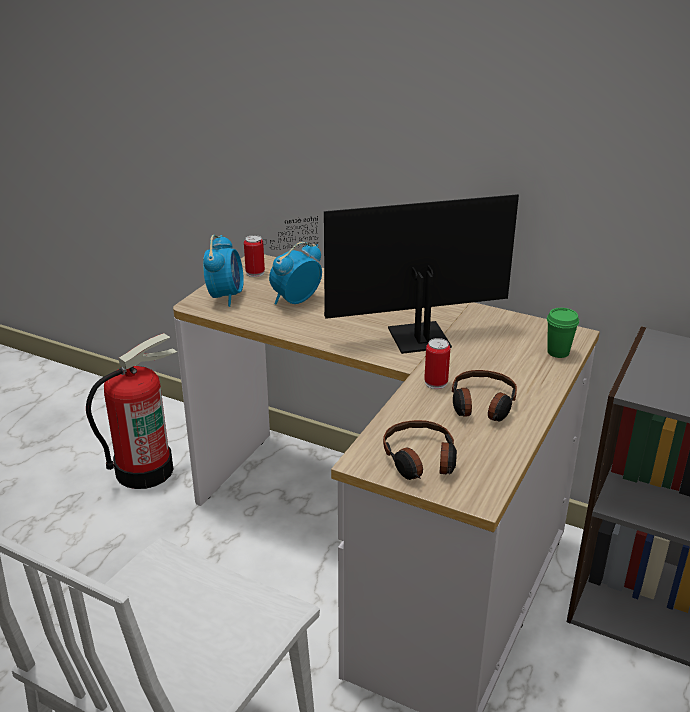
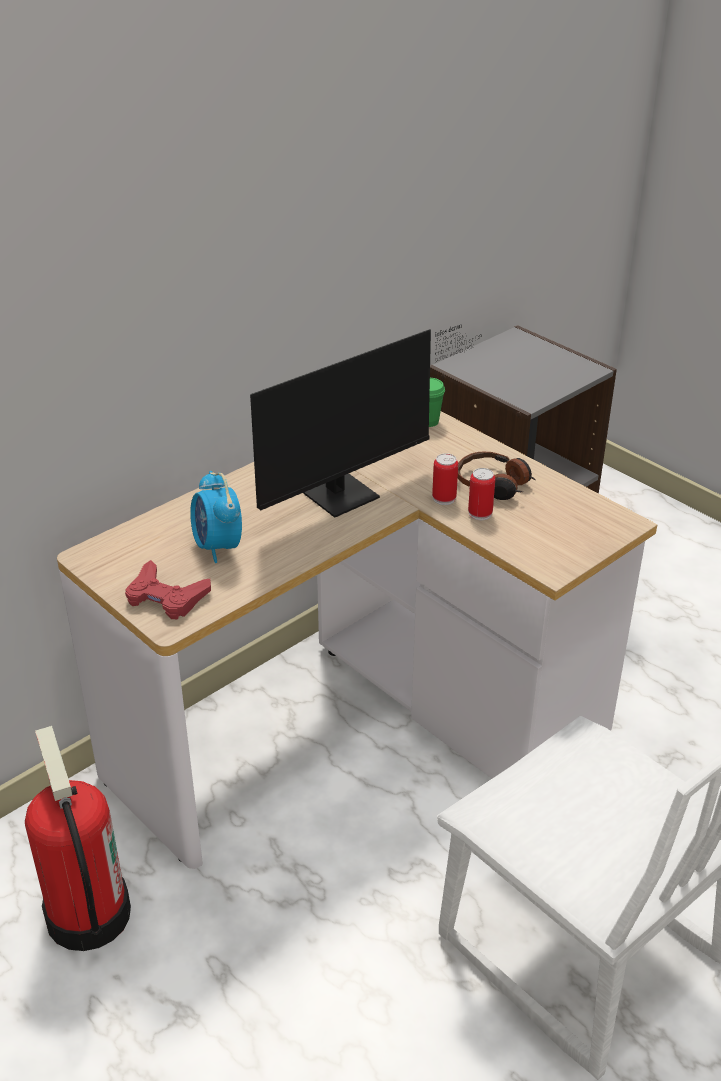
camera: 70 degrees left, 5 degrees up
alarm clock [203,235,244,307] -> red game controller [125,560,211,619]
can [244,235,265,277] -> can moved to [468,468,495,520]
monitor [258,194,519,354] -> monitor turned 135 degrees counterclockwise [250,325,481,518]
headphones [383,420,457,480] -> none

